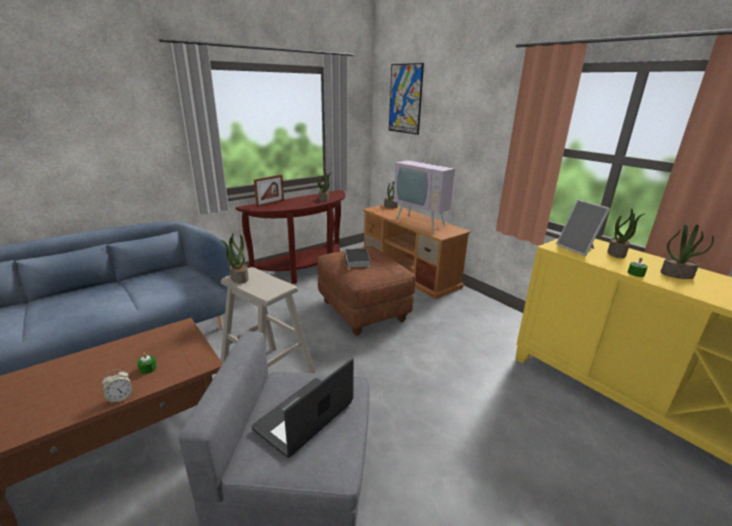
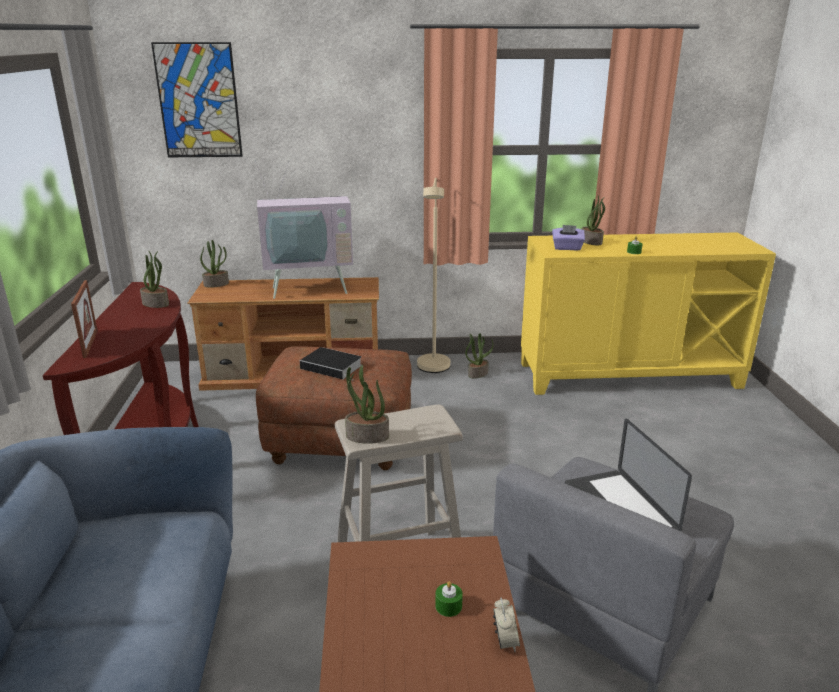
camera: 55 degrees left, 0 degrees up
picture frame [556,199,610,256] -> purple tissue box [552,225,585,250]
potted plant [660,224,714,279] -> potted plant moved to [465,333,494,378]
none -> beige floor lamp [417,178,450,373]

